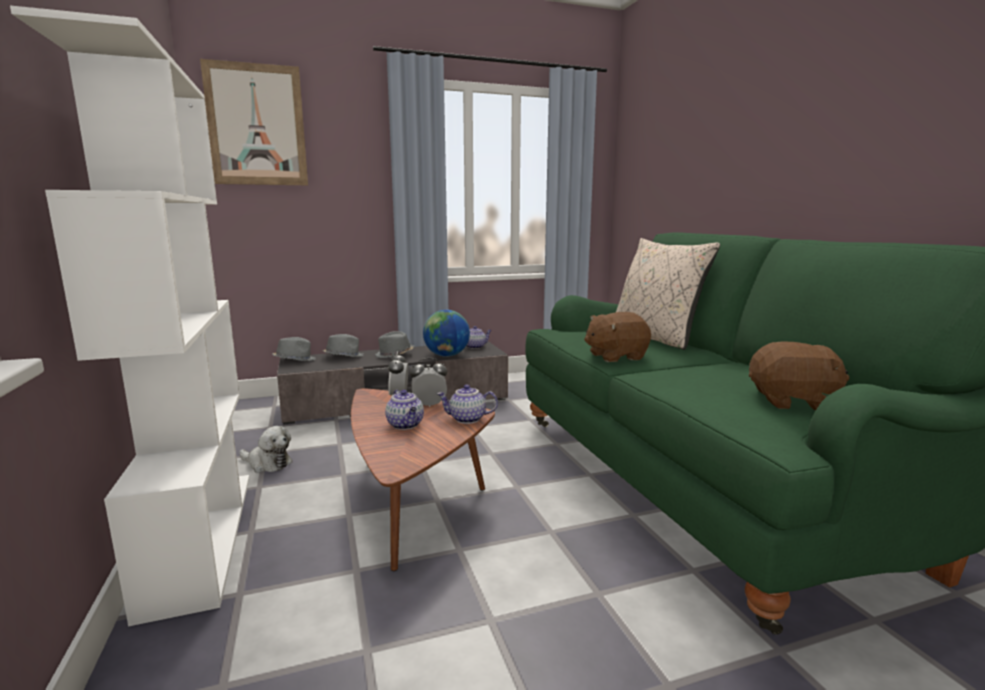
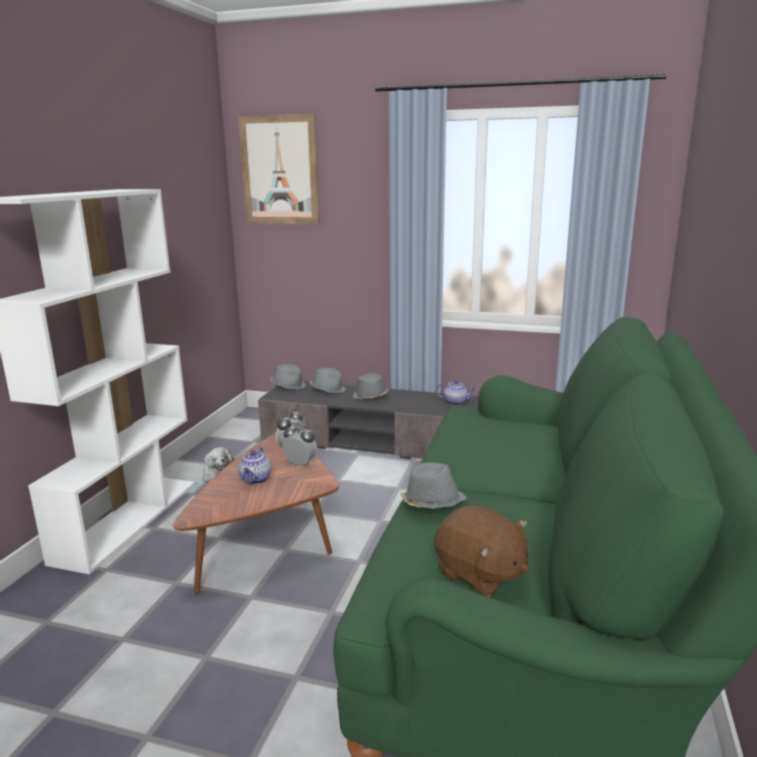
camera: 35 degrees right, 5 degrees up
globe [423,310,470,357] -> none
teapot [437,385,498,424] -> none
brown plush toy [584,312,651,362] -> none
beige pillow [616,238,720,350] -> none
none -> grey hat [400,462,466,509]

